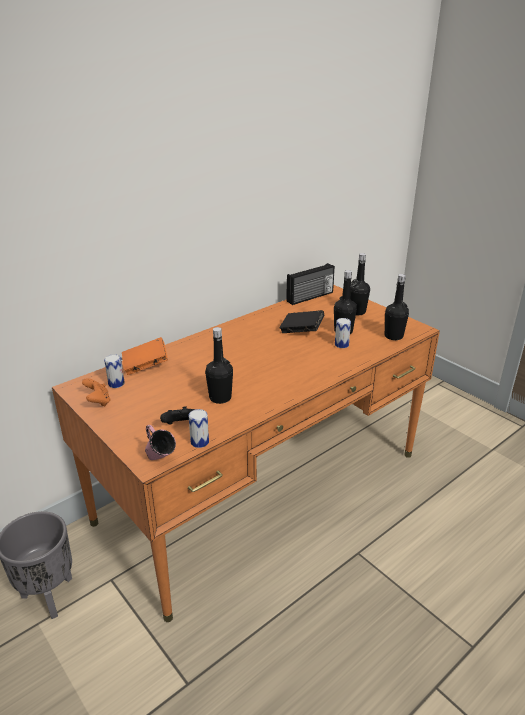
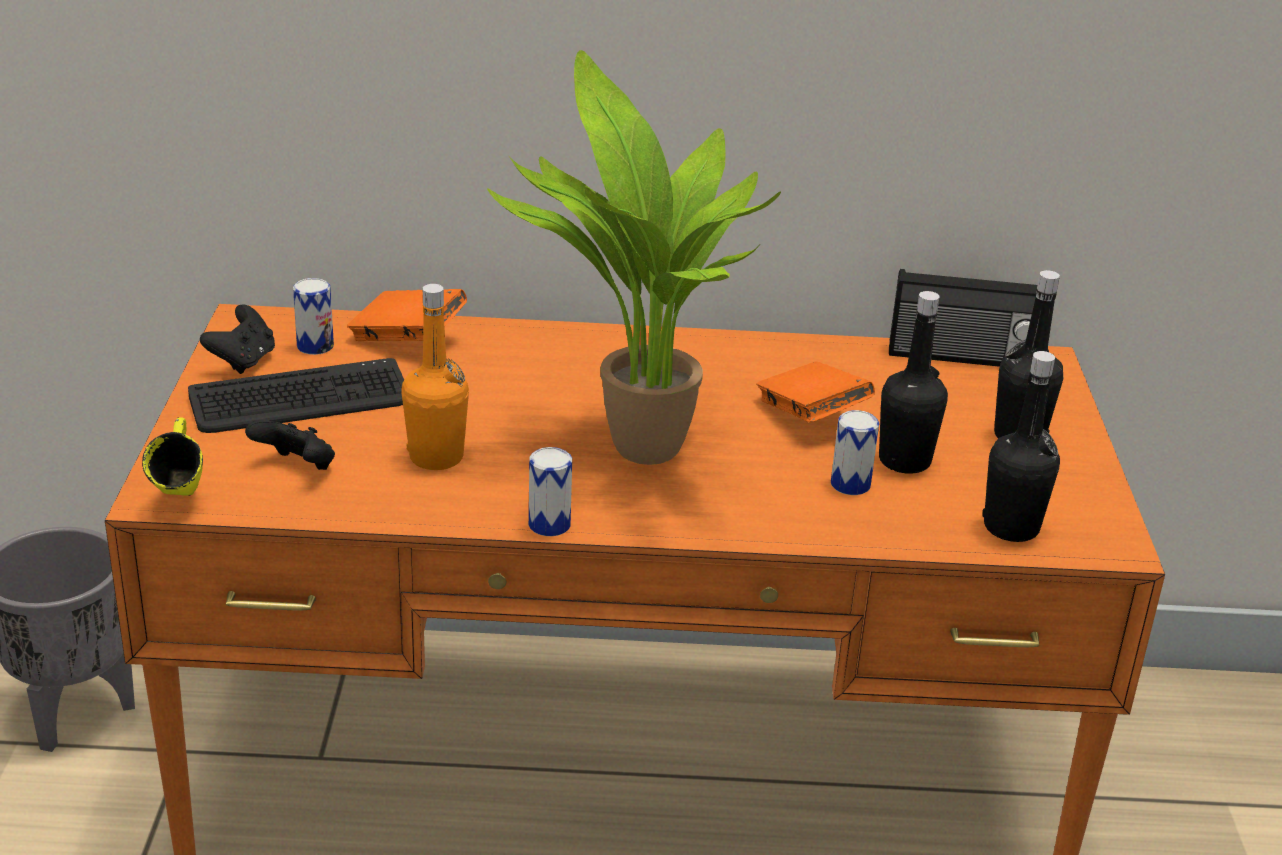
camera: 40 degrees right, 0 degrees up
orange game controller [82,378,111,406] -> black game controller [200,305,275,374]
pink mug [145,425,176,460] -> yellow mug [142,417,203,496]
can [189,409,209,448] -> can moved to [529,447,572,536]
black bottle [205,327,233,404] -> orange bottle [402,284,469,470]
black book [279,310,324,333] -> orange book [756,362,875,423]
none -> keyboard [188,358,404,433]
none -> potted plant [487,50,781,465]

